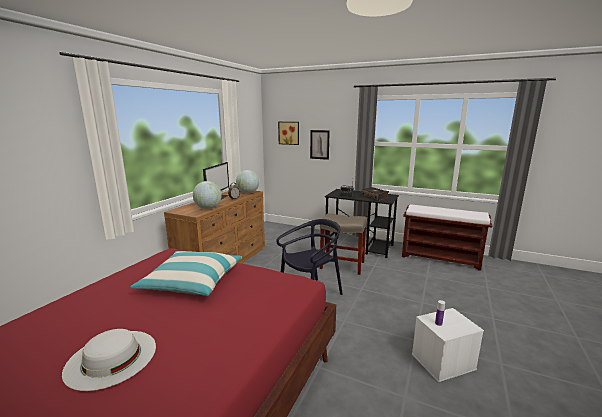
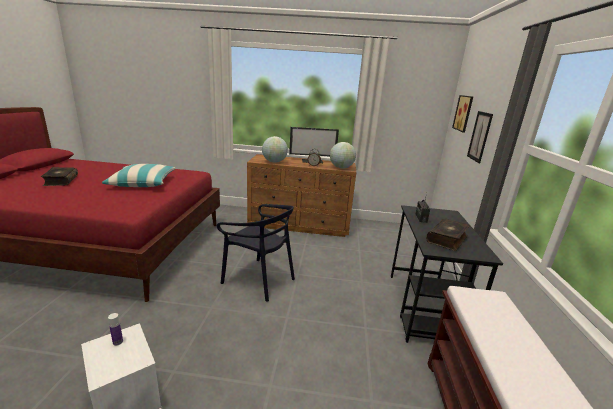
camera: 70 degrees right, 5 degrees up
white hat [62,329,156,391] -> book [41,167,78,186]
beige stool [320,213,367,275] -> none

